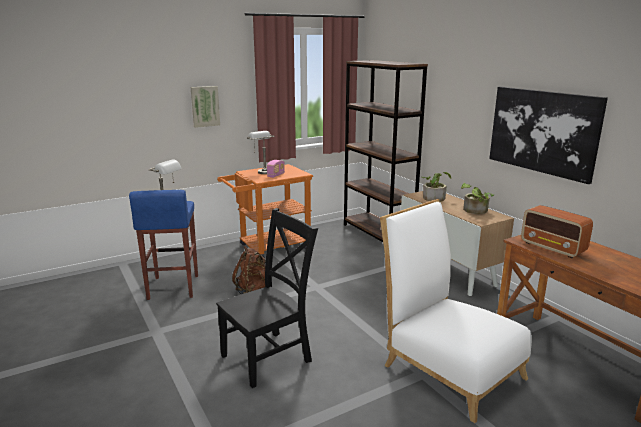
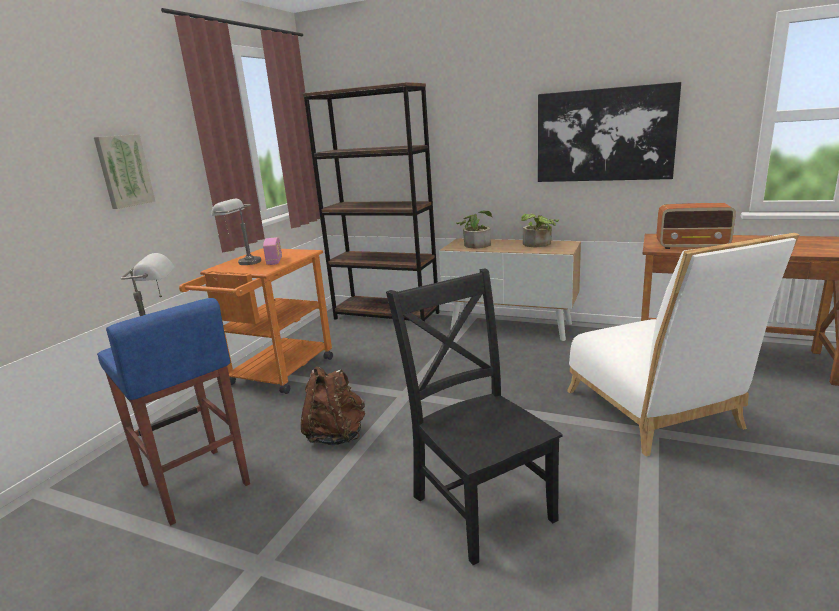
camera: 35 degrees left, 0 degrees up
black chair [216,208,318,388] -> black chair turned 45 degrees counterclockwise [386,268,563,565]
white chair [380,199,532,423] -> white chair turned 120 degrees counterclockwise [567,233,799,456]

